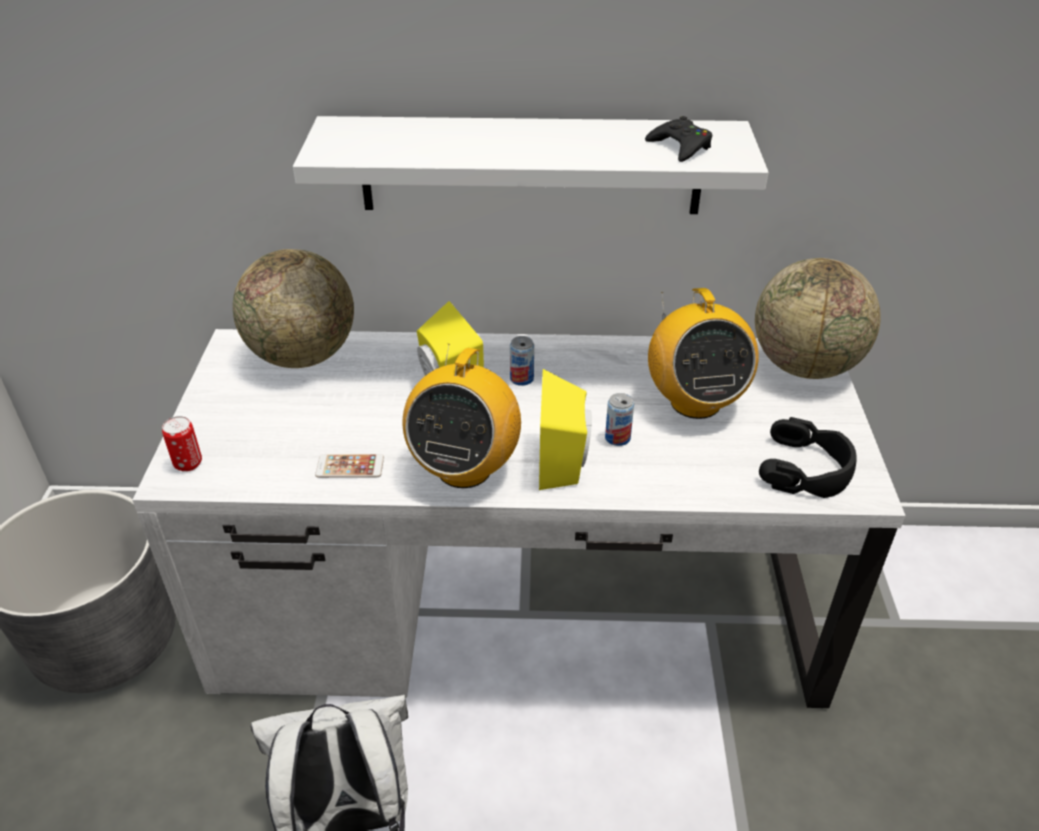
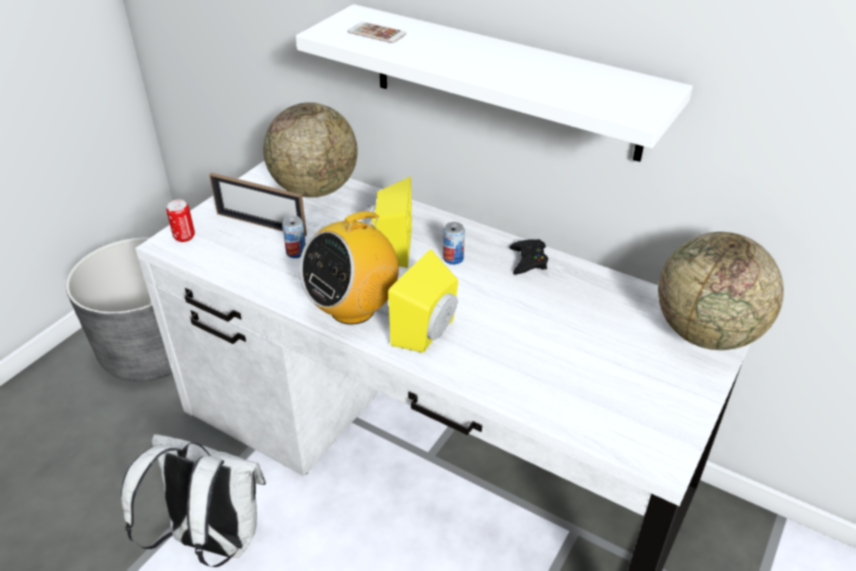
camera: 30 degrees right, 0 degrees up
phone [315,454,384,478] -> phone moved to [348,22,407,43]
can [605,393,634,446] -> can moved to [282,216,306,258]
black game controller [645,116,712,162] -> black game controller moved to [509,239,548,274]
radio [648,288,759,419] -> none
black headphones [759,417,857,498] -> none
none -> picture frame [209,173,307,236]

